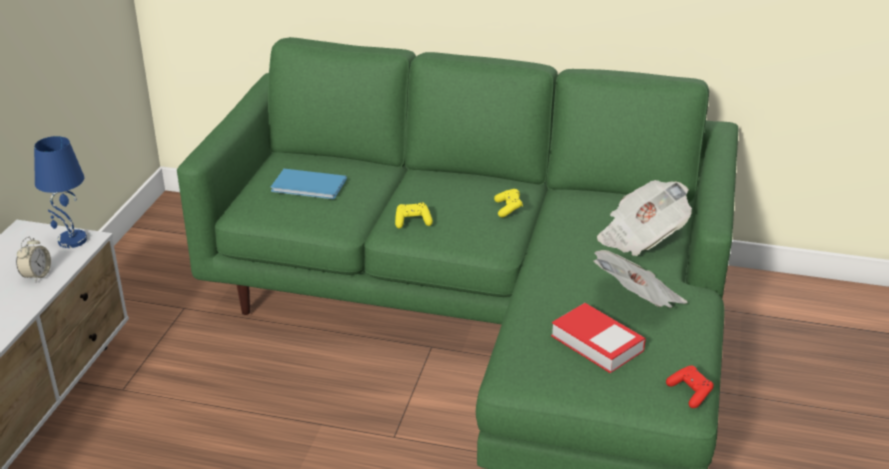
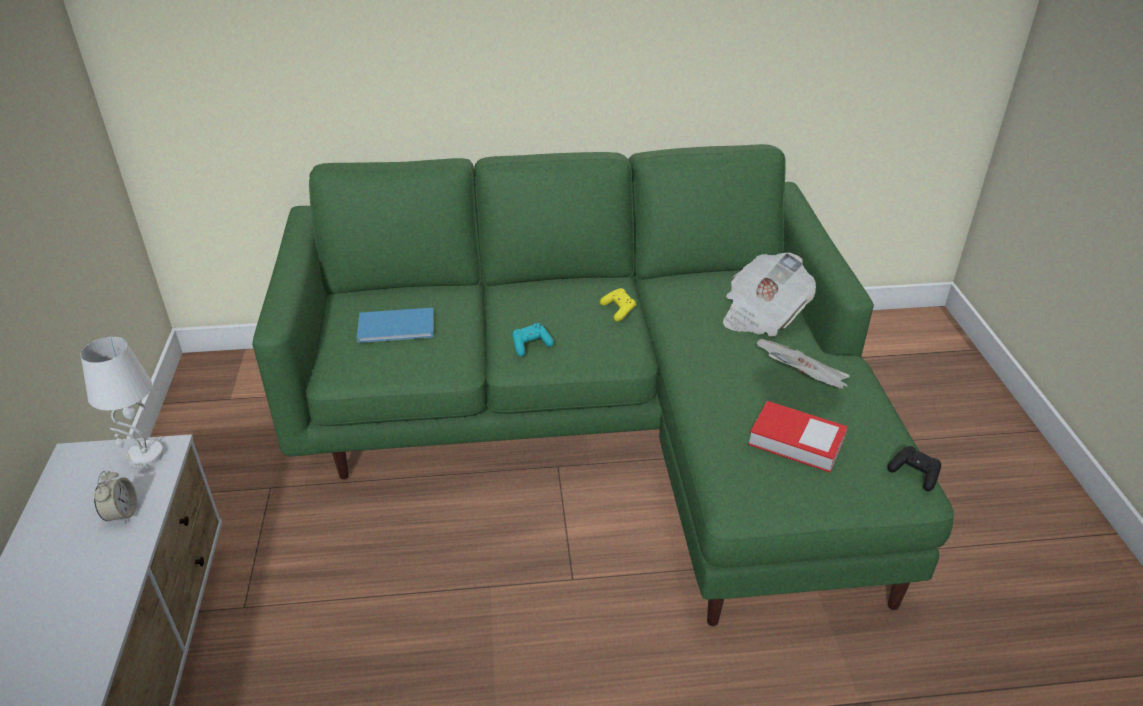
camera: 20 degrees left, 5 degrees up
blue table lamp [34,136,87,248] -> white table lamp [81,337,164,468]
yellow game controller [395,202,433,229] -> turquoise game controller [512,323,554,357]
red game controller [666,366,714,408] -> black game controller [887,446,941,491]

